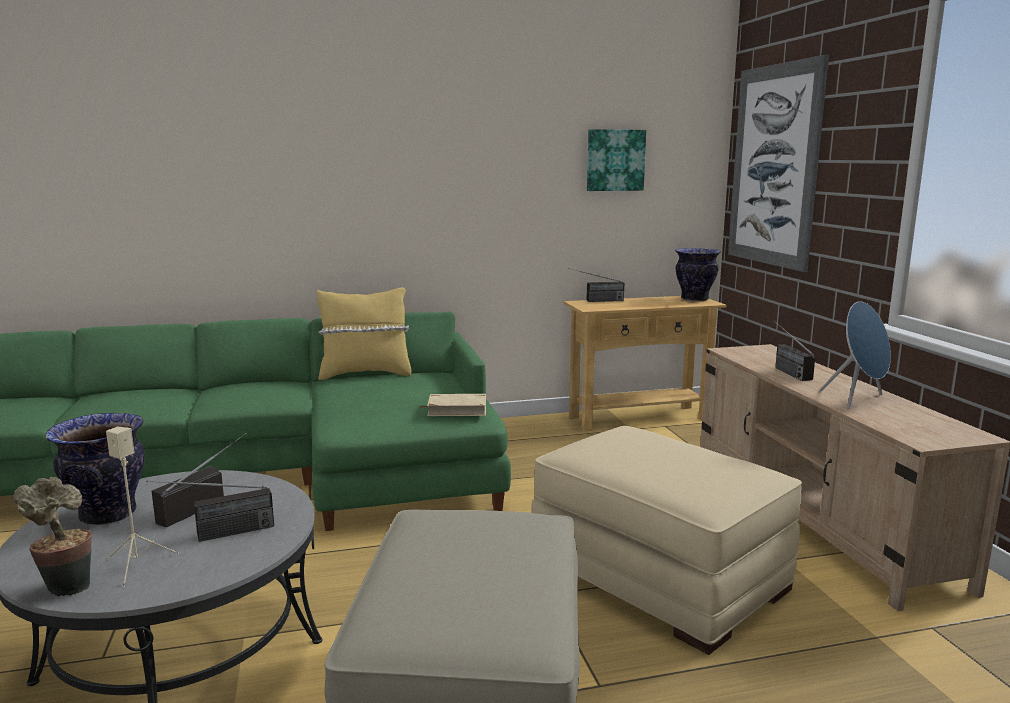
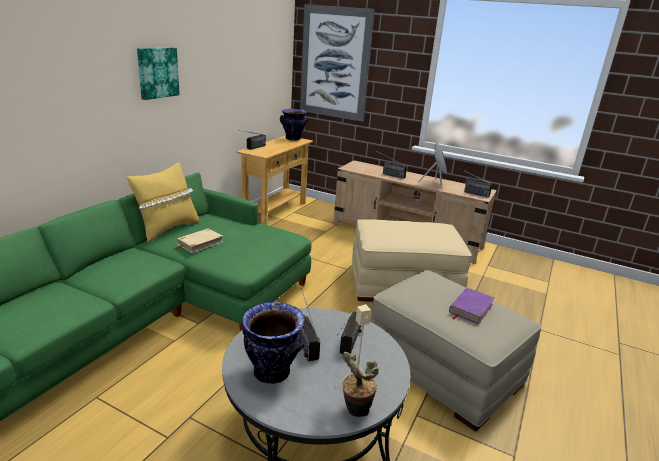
camera: 50 degrees left, 10 degrees up
beige book [420,394,486,416] -> beige book moved to [175,228,223,253]
picture [587,129,646,191] -> picture moved to [137,47,180,100]
none -> purple book [449,288,494,324]
none -> radio [457,167,492,197]

